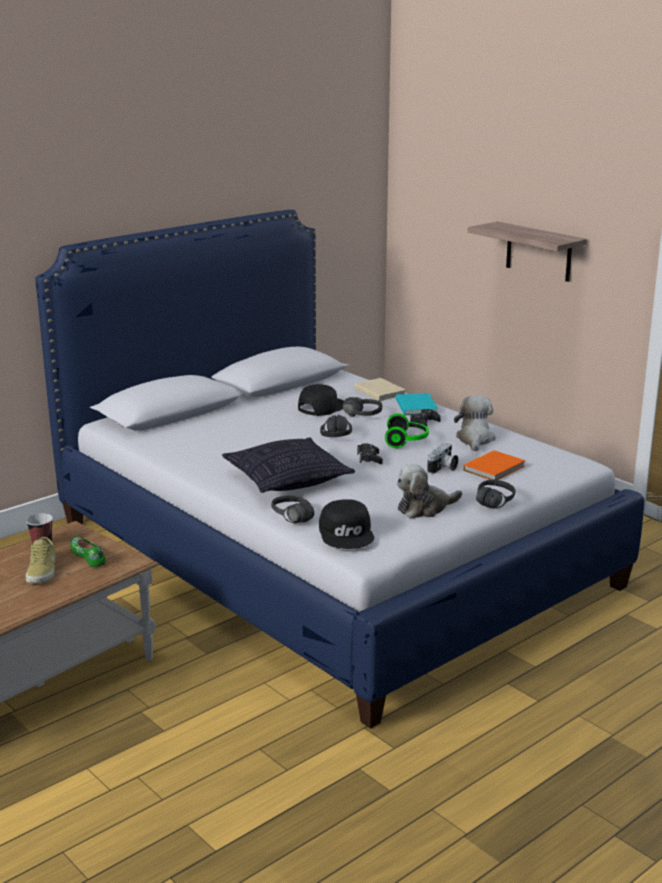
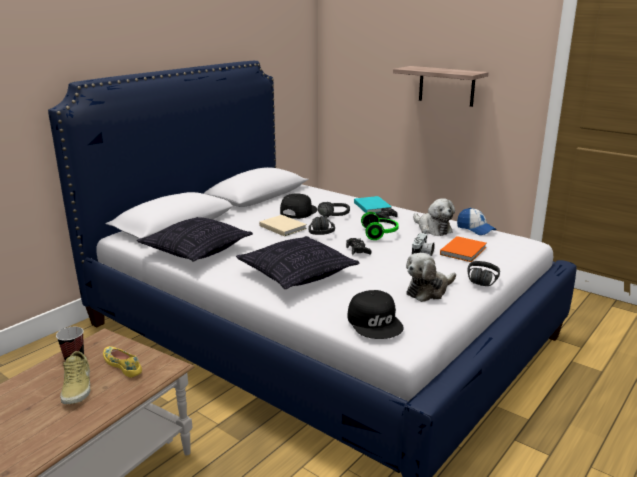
camera: 10 degrees left, 0 degrees up
green shoe [70,537,106,567] -> yellow shoe [103,346,142,378]
black headphones [271,496,315,523] -> none
beige book [354,378,406,401] -> beige book moved to [259,215,307,236]
plush toy [454,395,496,451] -> plush toy turned 150 degrees clockwise [413,198,455,236]
none -> pillow [137,217,253,262]
none -> cap [457,208,496,235]

